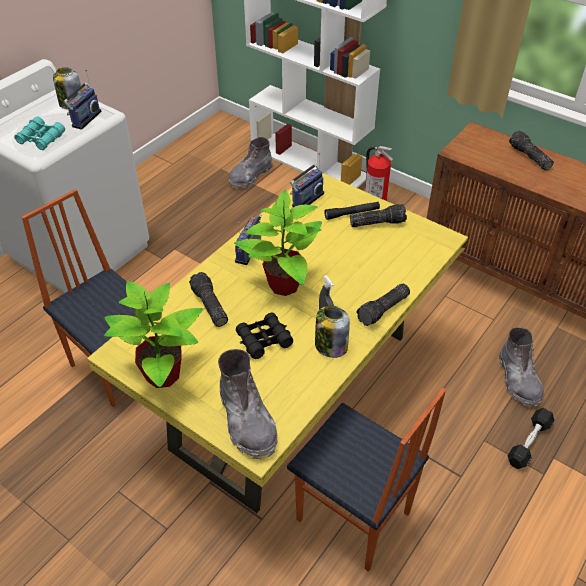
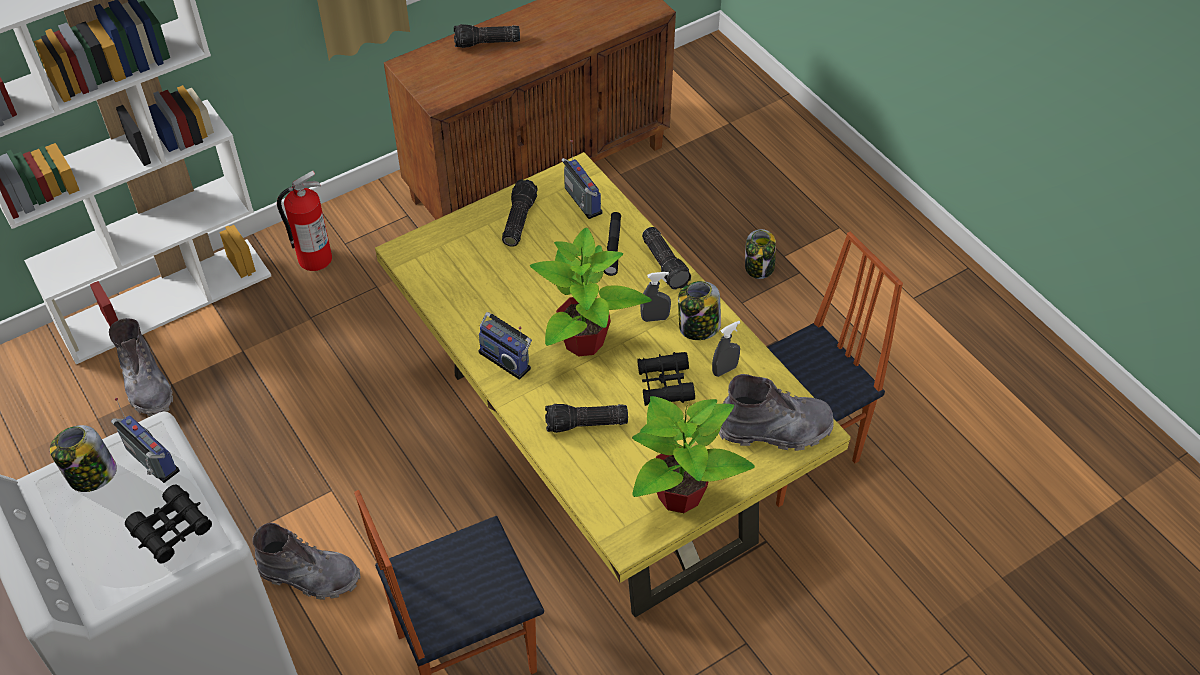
camera: 70 degrees left, 5 degrees up
turquoise binoculars [14,116,65,150] -> black binoculars [125,484,212,564]
radio [290,153,324,207] -> radio moved to [562,140,603,219]
black flashlight [324,202,380,220] -> black flashlight moved to [604,212,621,276]
grey boot [499,327,544,407] -> grey boot moved to [252,523,361,600]
black dumbbell [508,408,555,469] -> jar [745,229,776,279]
none -> grey spray bottle [712,321,740,377]

